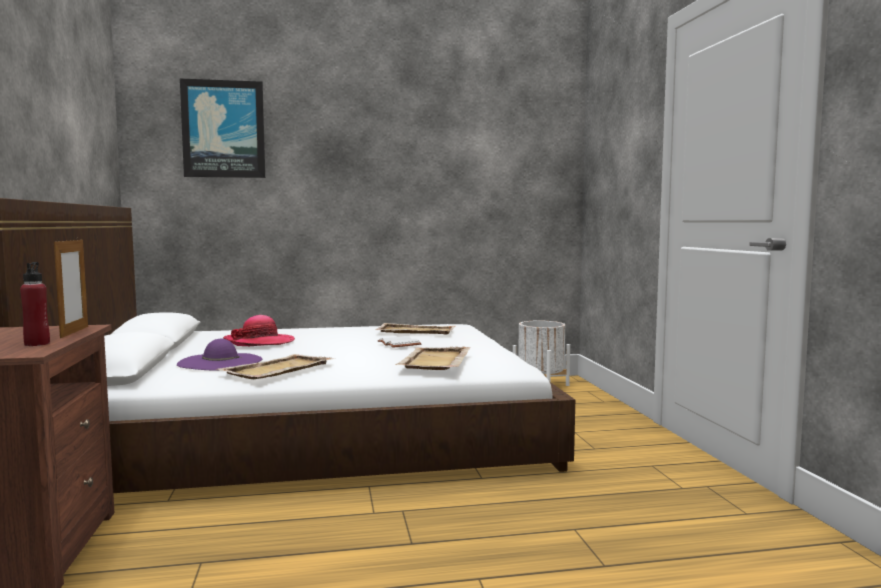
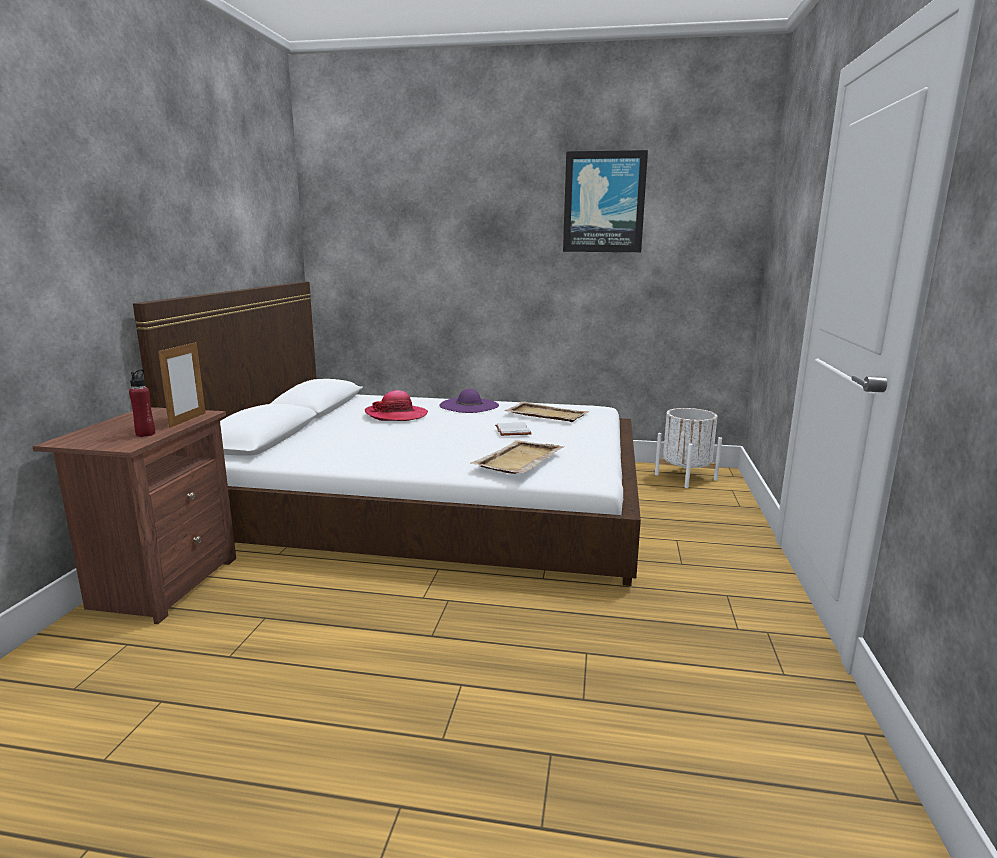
camera: 20 degrees right, 10 degrees up
purple hat [177,339,262,370] -> purple hat moved to [439,389,499,413]
picture [180,78,265,178] -> picture moved to [563,150,648,252]
beige tray [218,354,335,379] -> none

